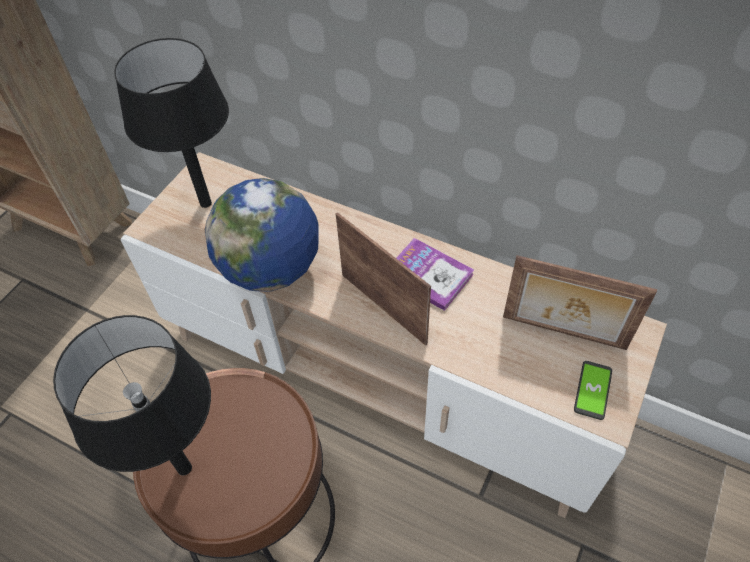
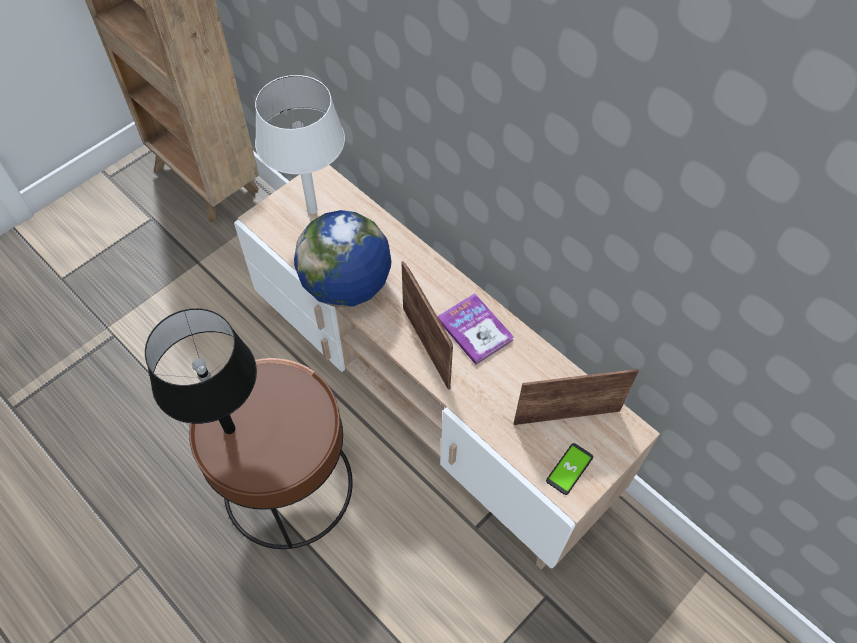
camera: 15 degrees right, 5 degrees up
black table lamp [114,38,229,208] -> white table lamp [255,75,345,214]
picture frame [503,255,657,350] -> picture frame turned 135 degrees clockwise [514,369,639,425]

